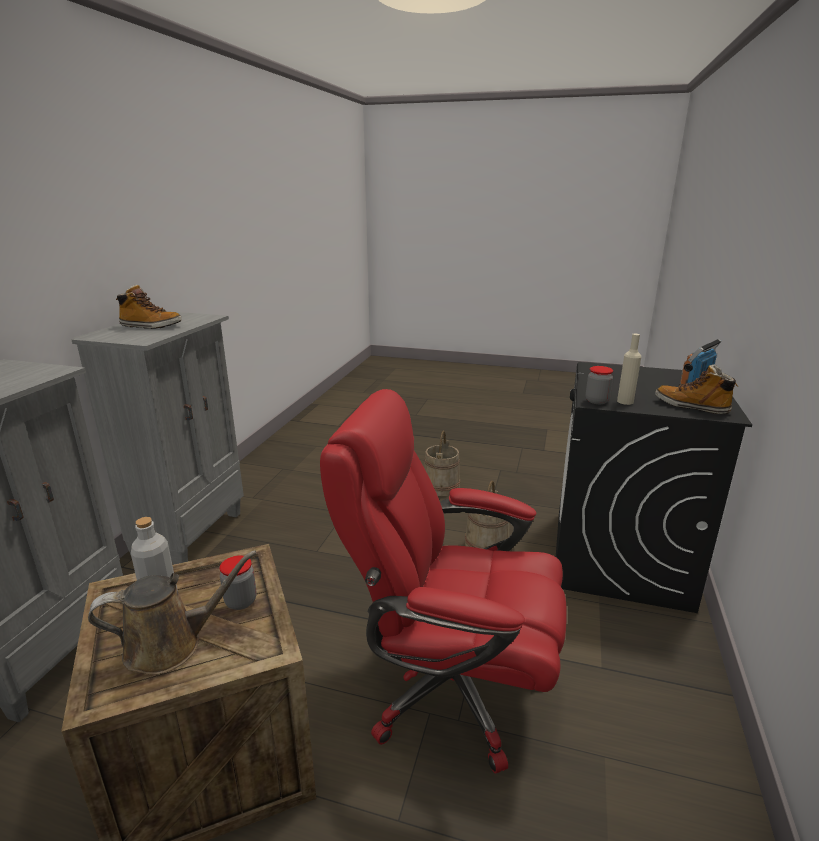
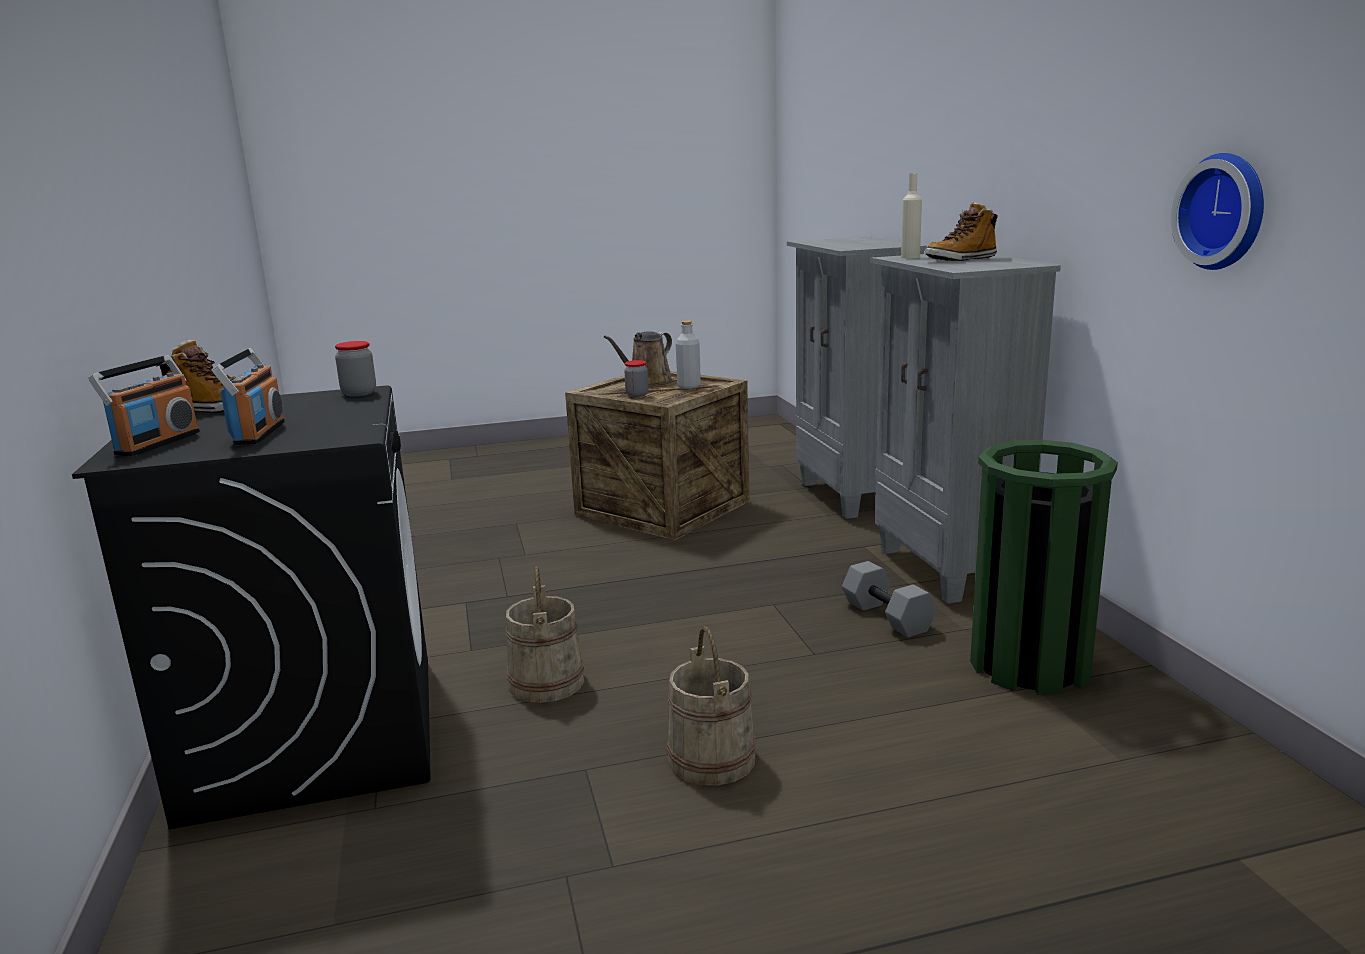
camera: 150 degrees right, 5 degrees down
red office chair [320,389,567,774] -> none
beige bottle [617,334,641,405] -> beige bottle moved to [901,173,922,258]
none -> radio [211,348,285,446]
none -> grey dumbbell [842,561,937,638]
none -> green trash can [970,440,1118,695]
none -> wall clock [1171,153,1264,270]

